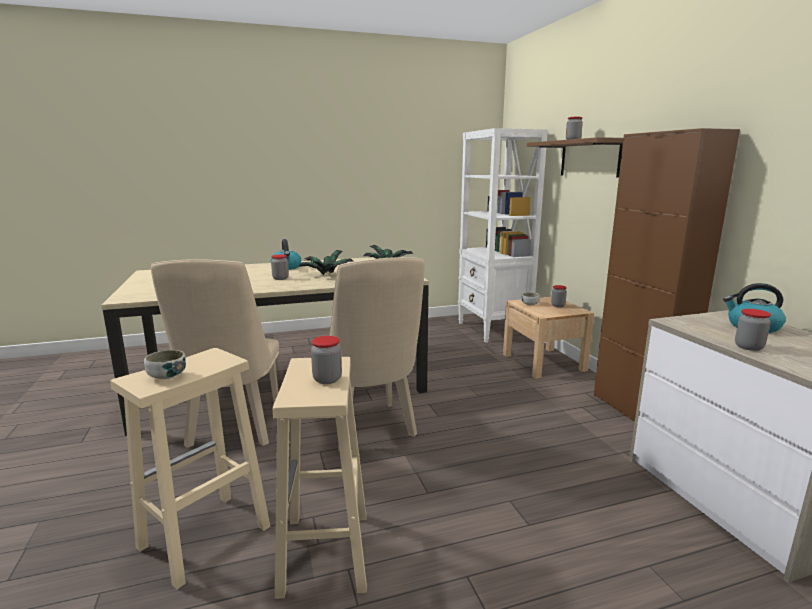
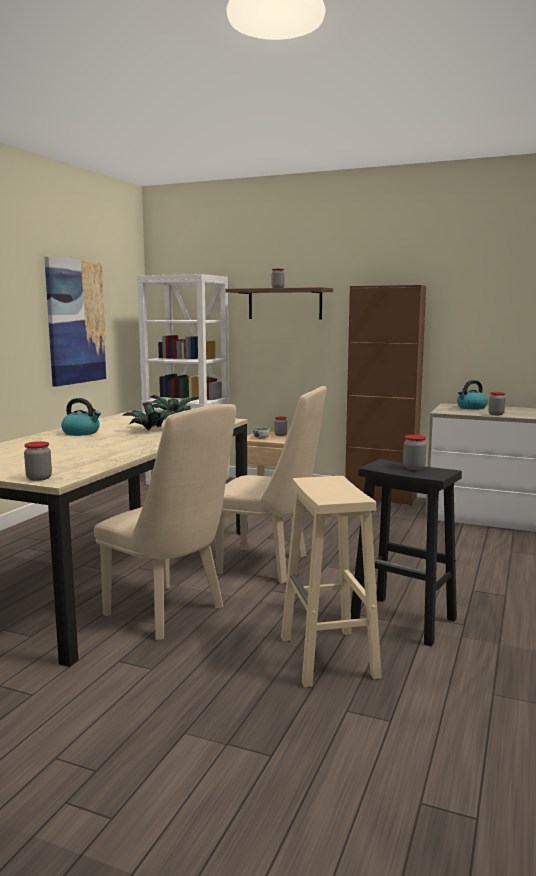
camera: 50 degrees left, 5 degrees down
bowl [144,350,186,379] -> none
jar [271,254,289,280] -> jar moved to [24,441,52,481]
beige stool [273,357,367,599] -> black stool [351,459,462,646]
none -> picture [44,257,107,387]

